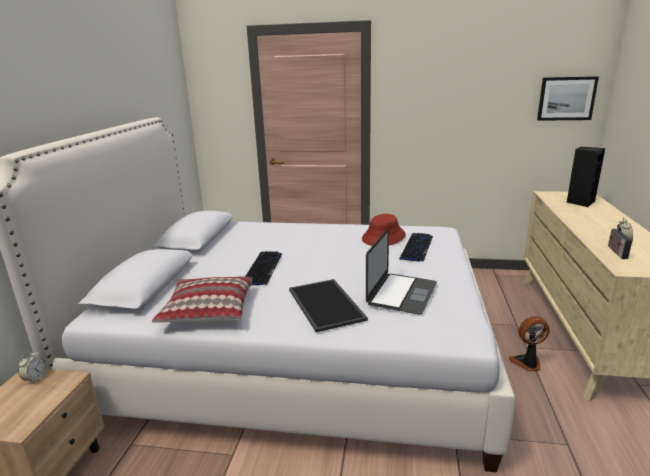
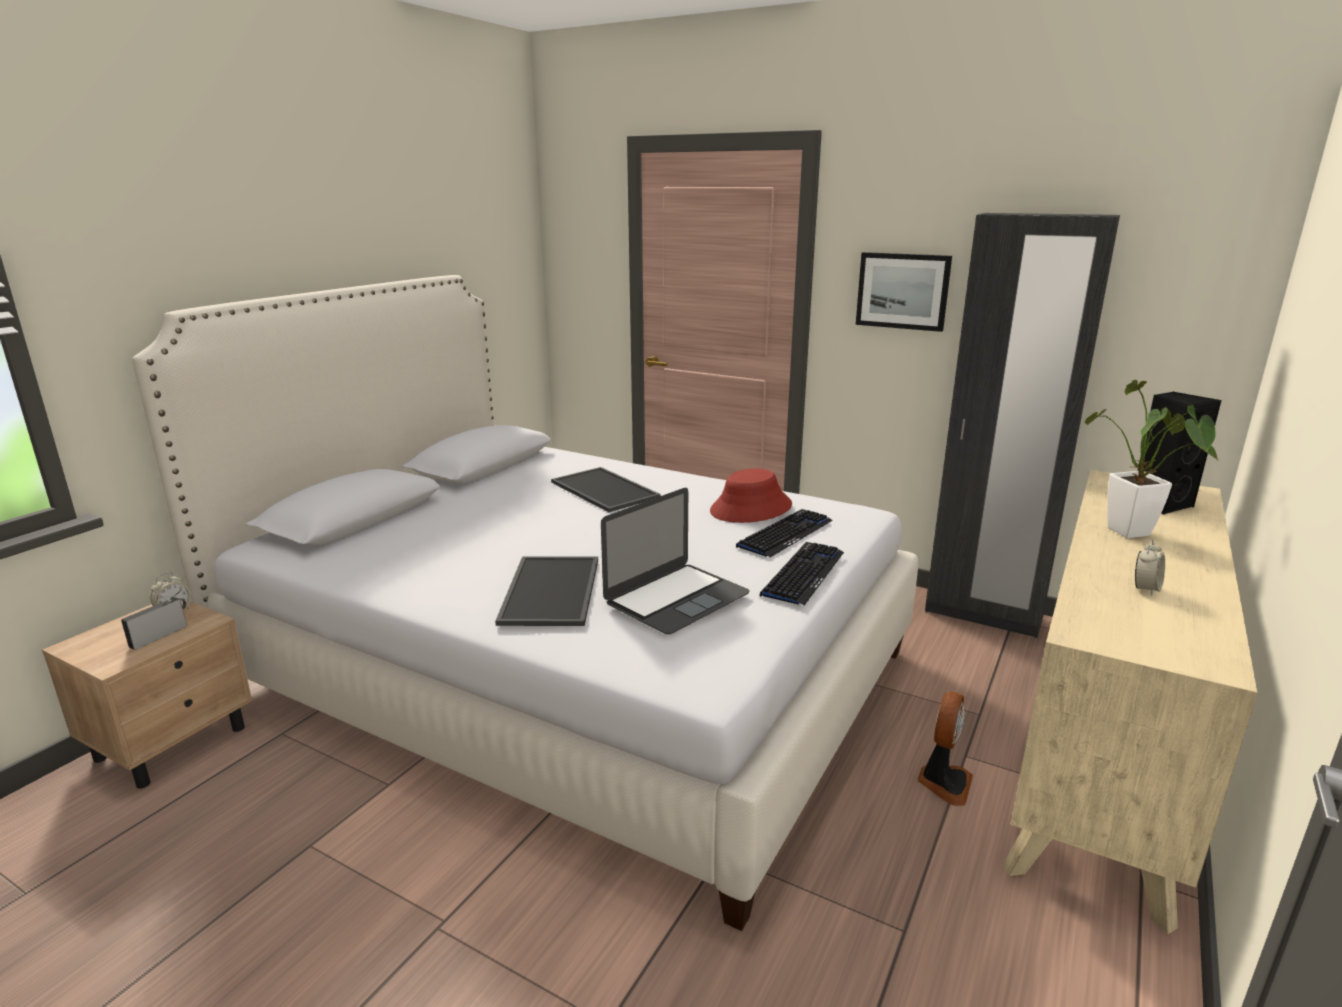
camera: 20 degrees right, 0 degrees up
pillow [152,277,253,323] -> none
keyboard [245,251,282,285] -> keyboard moved to [760,542,844,605]
fan [509,316,549,372] -> fan turned 105 degrees clockwise [918,692,973,806]
picture [537,76,599,121] -> picture moved to [856,252,952,332]
radio [608,223,632,259] -> radio moved to [121,590,187,650]
none -> tray [551,467,660,512]
none -> black wardrobe [925,213,1120,638]
none -> potted plant [1085,380,1219,538]

